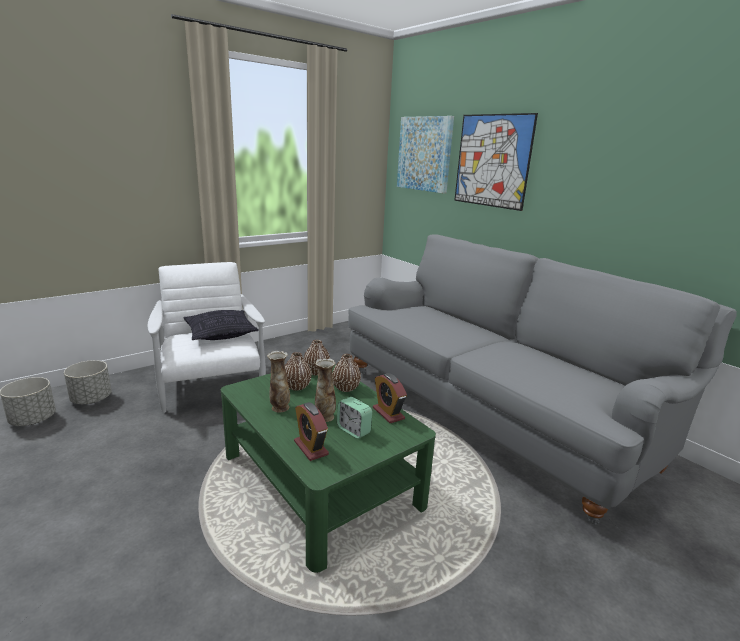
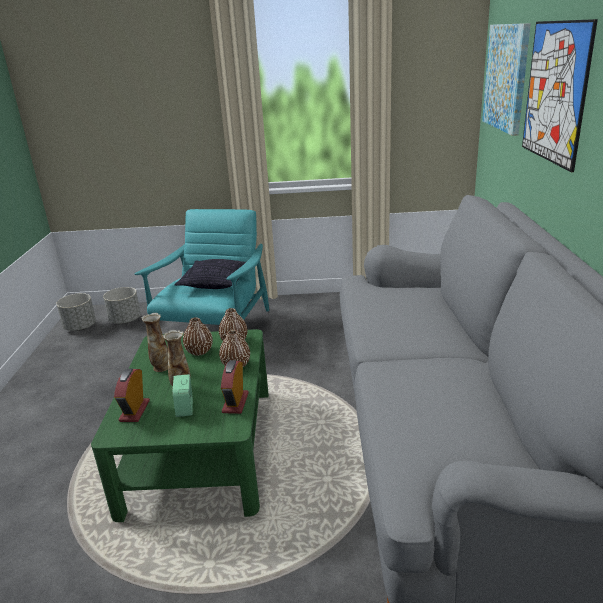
camera: 40 degrees right, 5 degrees up
white armchair [147,262,266,413] -> turquoise armchair [135,209,269,325]

